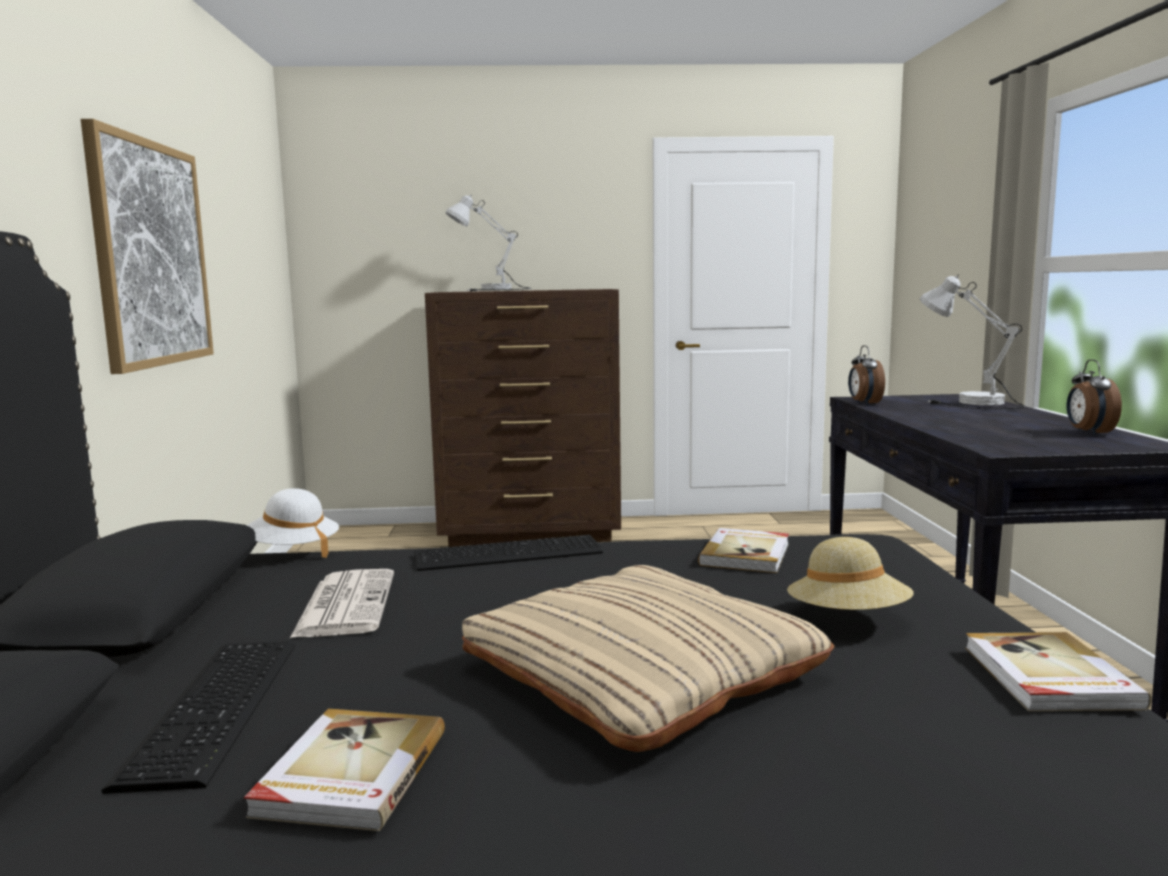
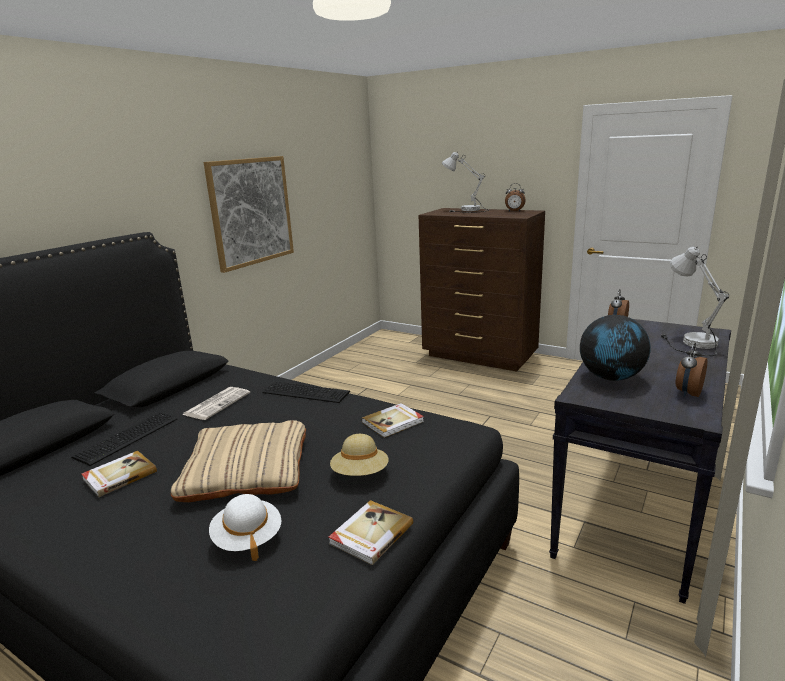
camera: 35 degrees right, 10 degrees up
white hat [246,488,339,558] -> white hat moved to [209,494,281,561]
none -> alarm clock [505,183,526,211]
none -> globe [580,315,651,381]

